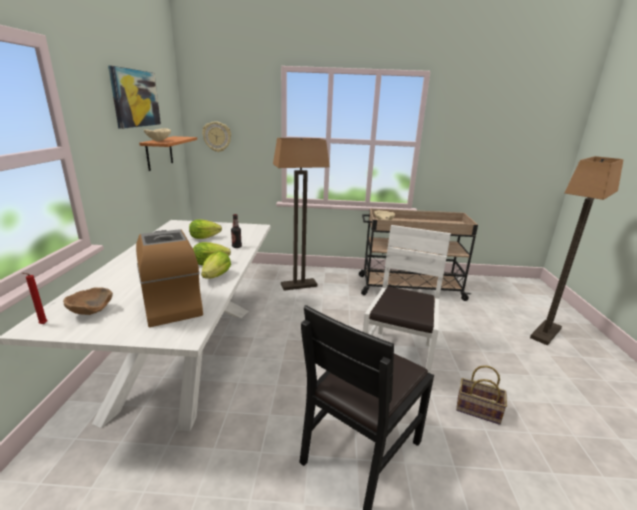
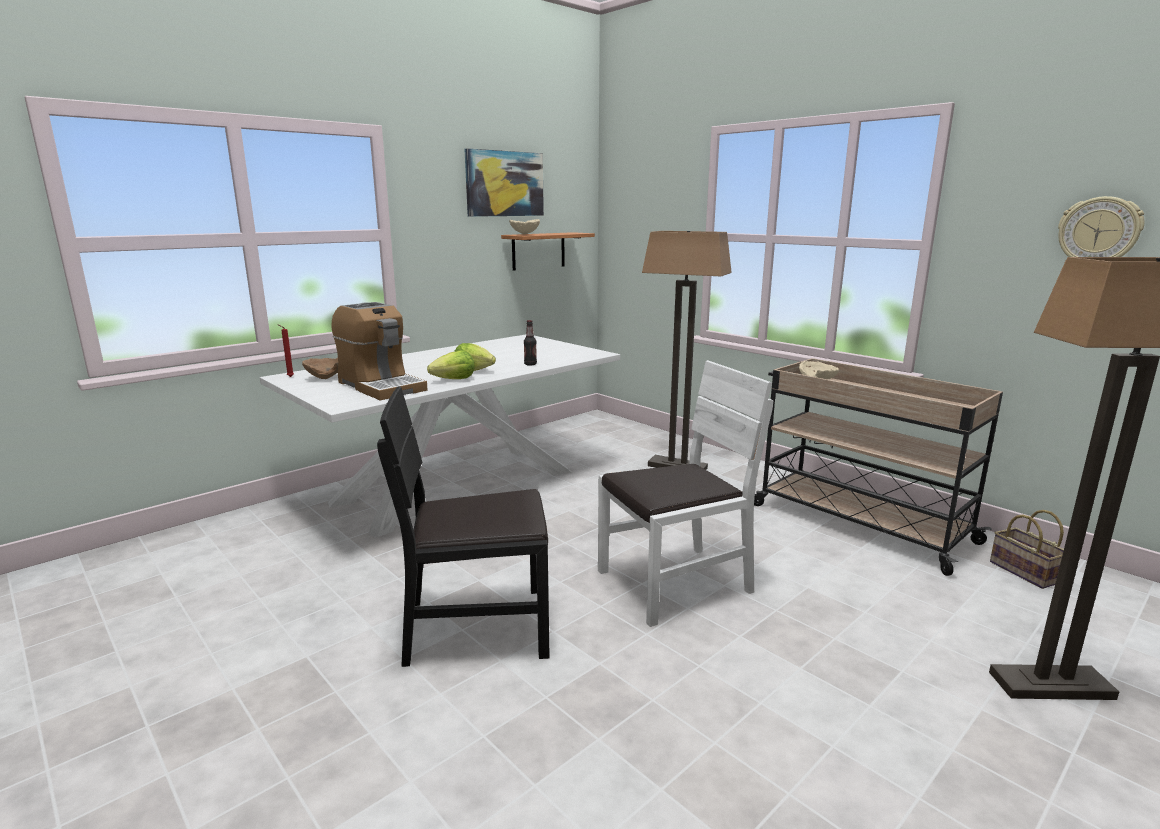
camera: 45 degrees right, 5 degrees down
coffee machine [136,229,203,327] -> coffee machine turned 120 degrees clockwise [331,302,428,401]
lettuce [189,219,222,239] -> none
wall clock [202,121,231,152] -> wall clock moved to [1058,196,1144,257]
basket [456,365,507,425] -> basket moved to [990,510,1064,589]

